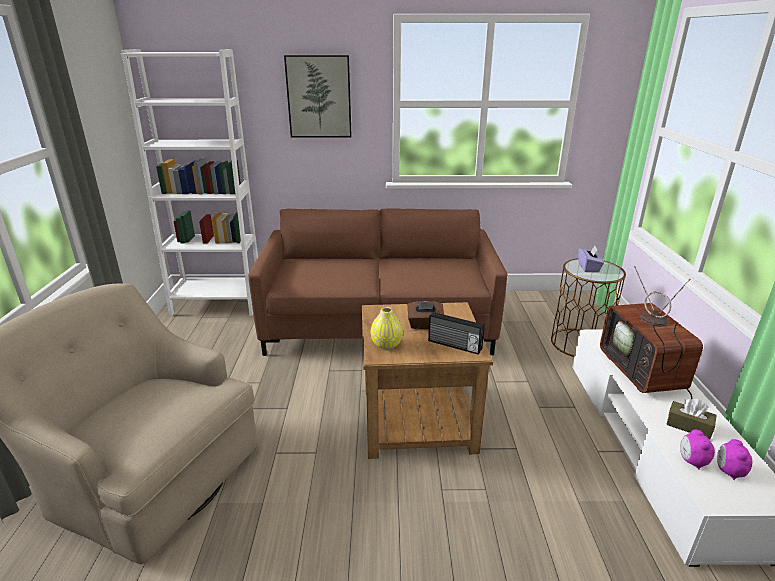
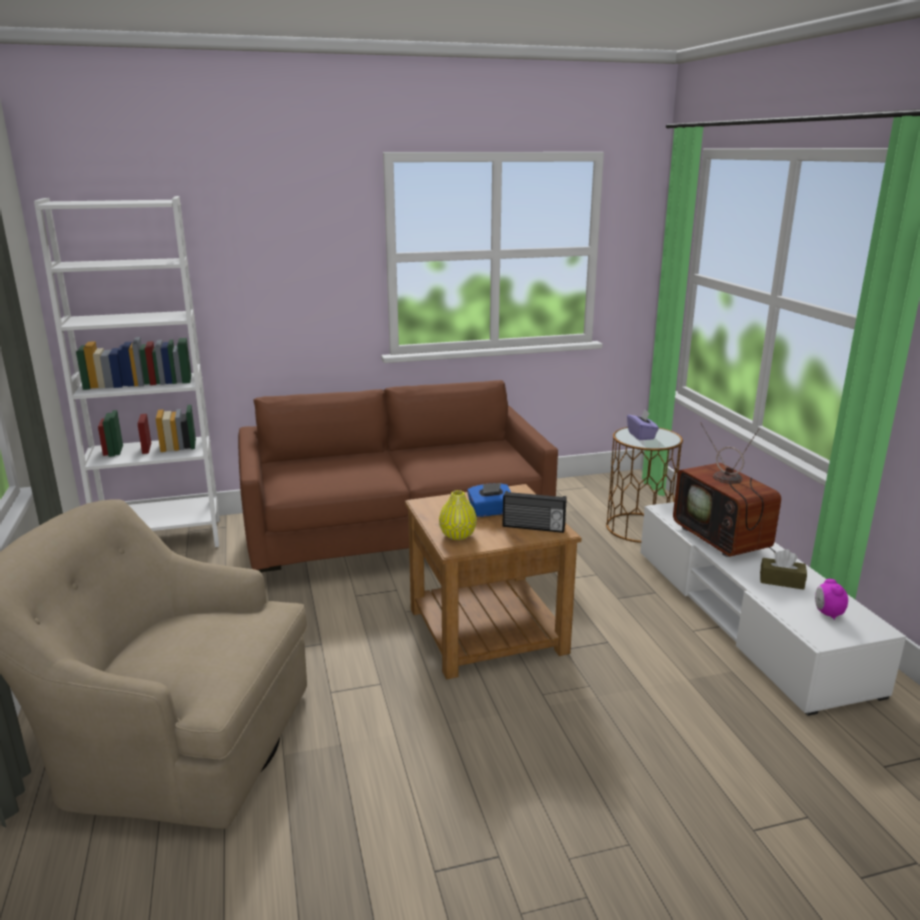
camera: 15 degrees left, 5 degrees down
picture [284,55,352,138] -> none
brown tissue box [407,301,444,329] -> blue tissue box [467,483,511,517]
alarm clock [680,429,715,470] -> none

